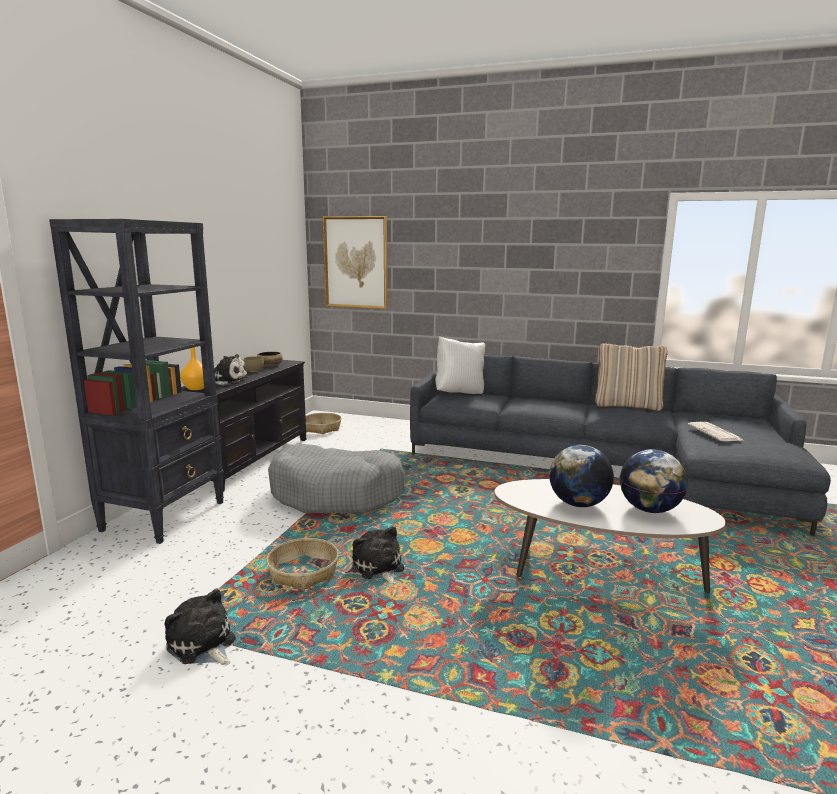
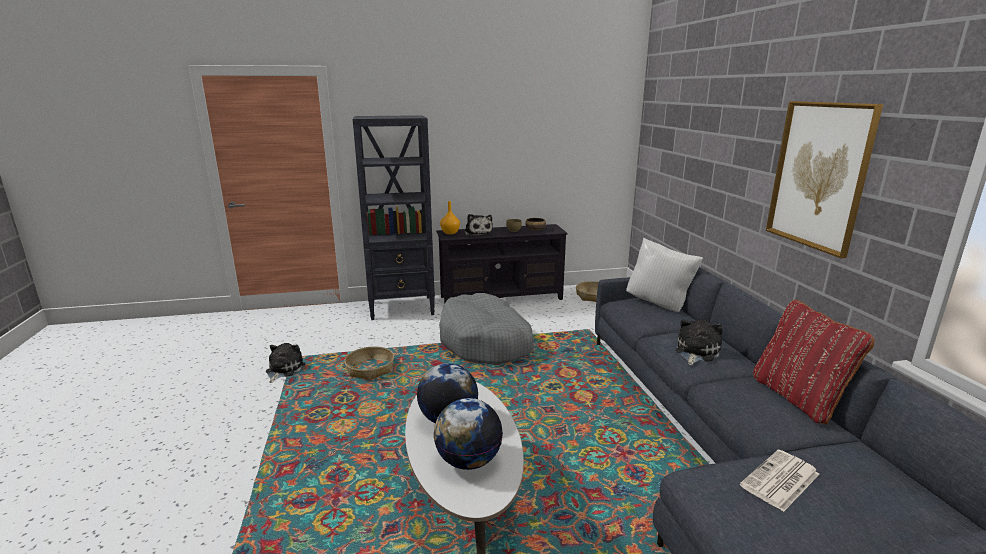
camera: 60 degrees right, 5 degrees up
picture [323,216,387,309] -> picture moved to [766,101,883,258]
plush toy [352,526,404,585] -> plush toy moved to [675,320,723,365]
beige pillow [595,343,667,411] -> red pillow [753,300,875,425]

